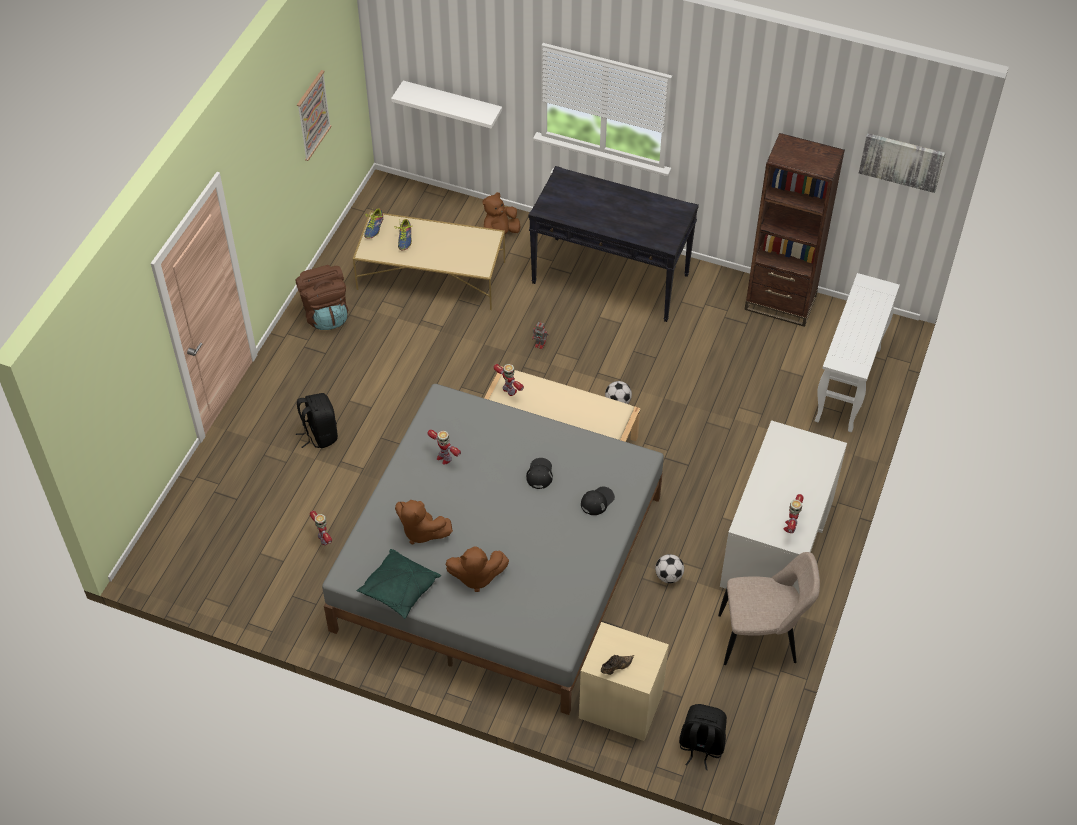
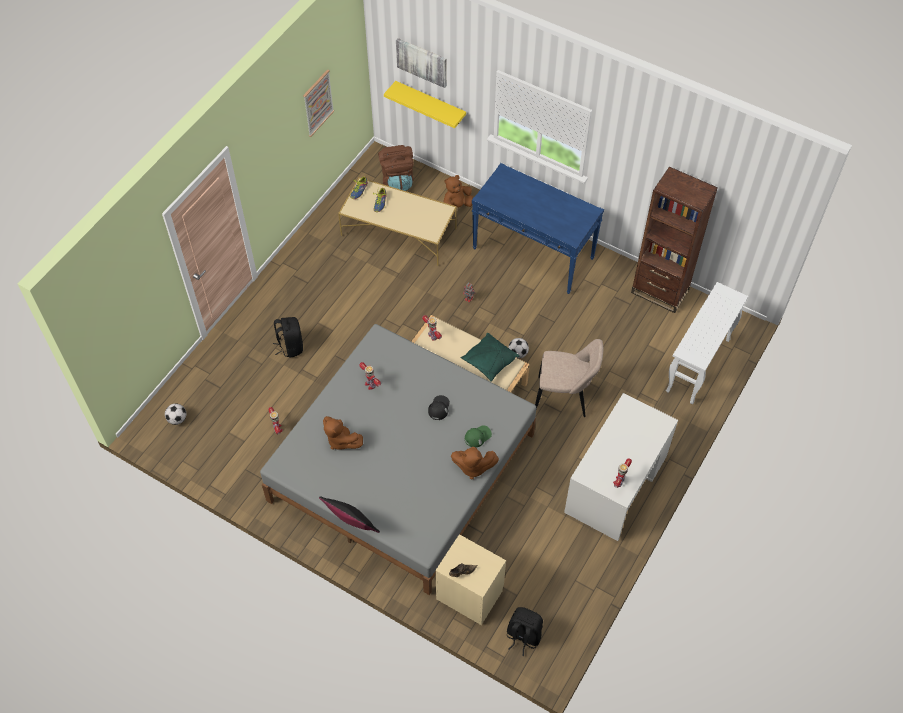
camera: 10 degrees right, 5 degrees up
brown backpack [295,265,348,330] -> brown backpack moved to [378,145,414,191]
green pillow [357,549,441,619] -> green pillow moved to [460,333,520,382]
white shelf [391,81,502,129] -> yellow shelf [384,81,466,128]
brown plush toy [446,546,509,592] -> brown plush toy moved to [451,447,499,479]
black console table [529,166,699,322] -> blue console table [472,163,604,294]
black cap [581,487,615,515] -> green cap [465,425,492,447]
football [655,554,684,583] -> football moved to [165,404,186,425]
beige chair [718,552,820,665] -> beige chair moved to [535,339,603,417]
picture [859,133,945,193] -> picture moved to [396,38,447,88]
none -> black pillow [319,496,380,533]

